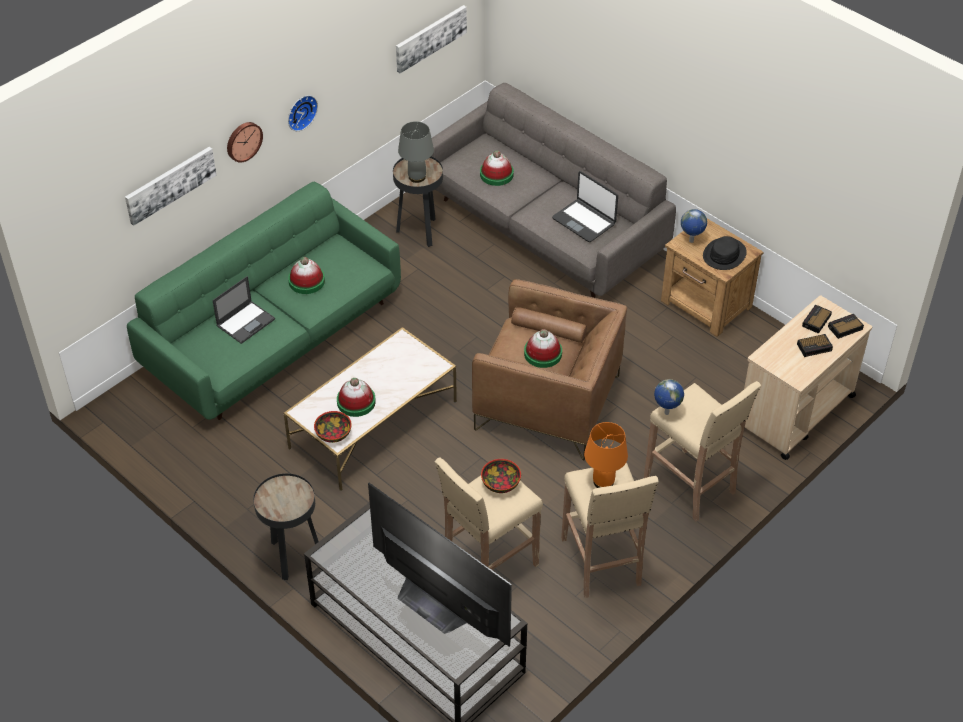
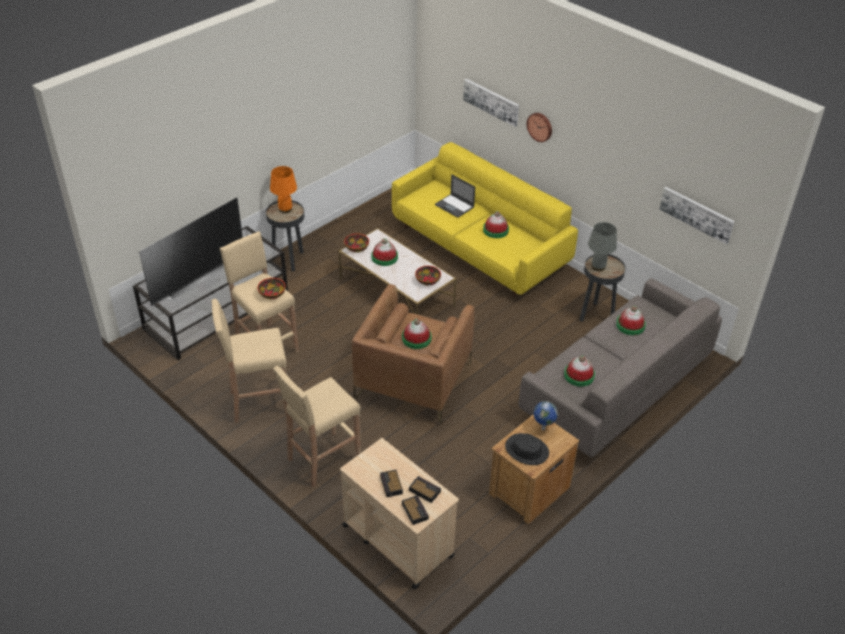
camera: 90 degrees right, 5 degrees down
green sofa [127,182,401,420] -> yellow sofa [392,142,578,297]
wall clock [288,95,318,131] -> none
laptop [552,171,618,242] -> hat [564,355,595,387]
orange table lamp [584,422,628,488] -> orange table lamp moved to [270,166,297,213]
globe [654,379,684,415] -> none
none -> bowl [415,266,441,285]

